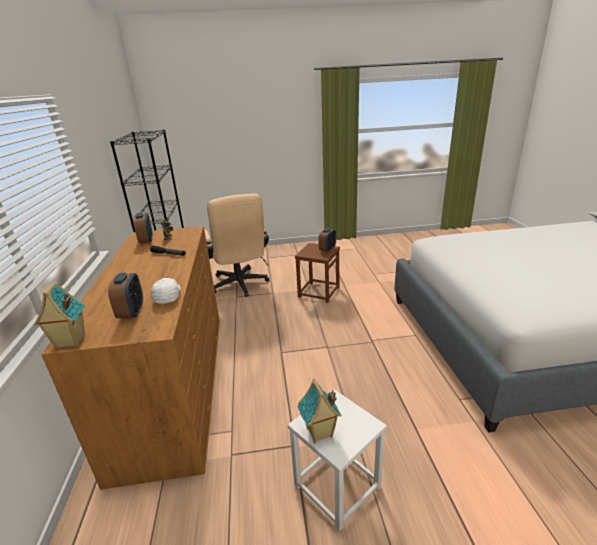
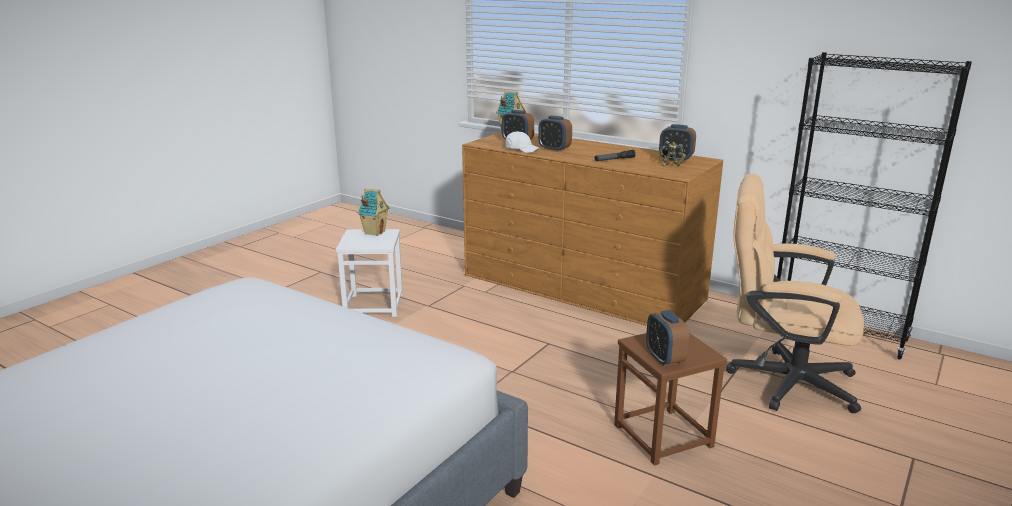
camera: 130 degrees right, 5 degrees down
none -> alarm clock [538,116,572,152]

